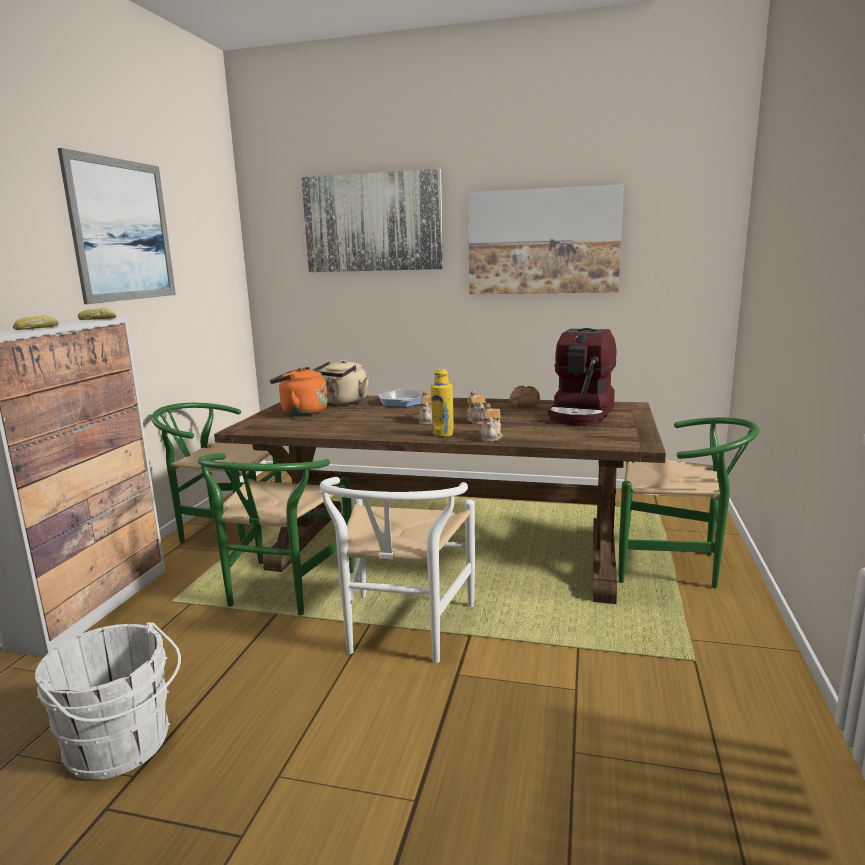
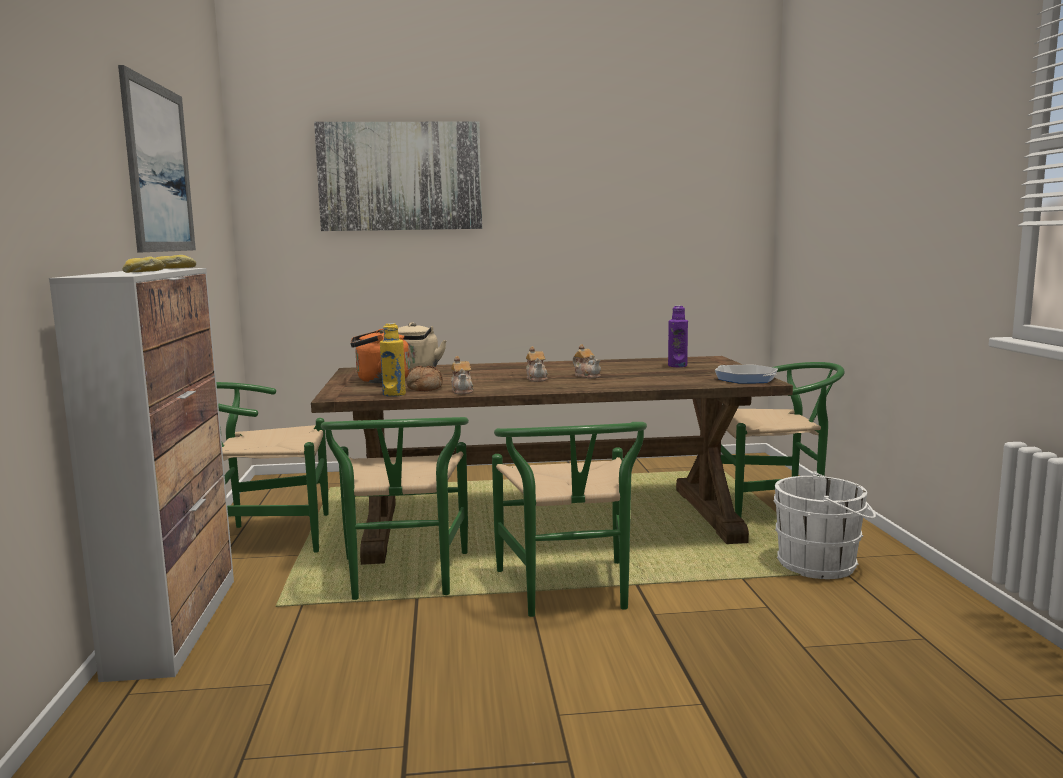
camera: 20 degrees left, 5 degrees down
white bucket [35,622,181,780] -> white bucket moved to [773,471,876,579]
white chair [320,477,475,663] -> green chair [492,422,647,617]
frying pan [378,389,423,407] -> frying pan moved to [715,365,778,384]
yellow bottle [431,369,454,437] -> yellow bottle moved to [380,323,406,397]
picture [468,184,624,294] -> none
teapot [481,403,503,442] -> teapot moved to [451,356,474,394]
bread [510,386,540,407] -> bread moved to [406,365,443,391]
coffee machine [548,328,617,426] -> purple bottle [668,306,688,367]

